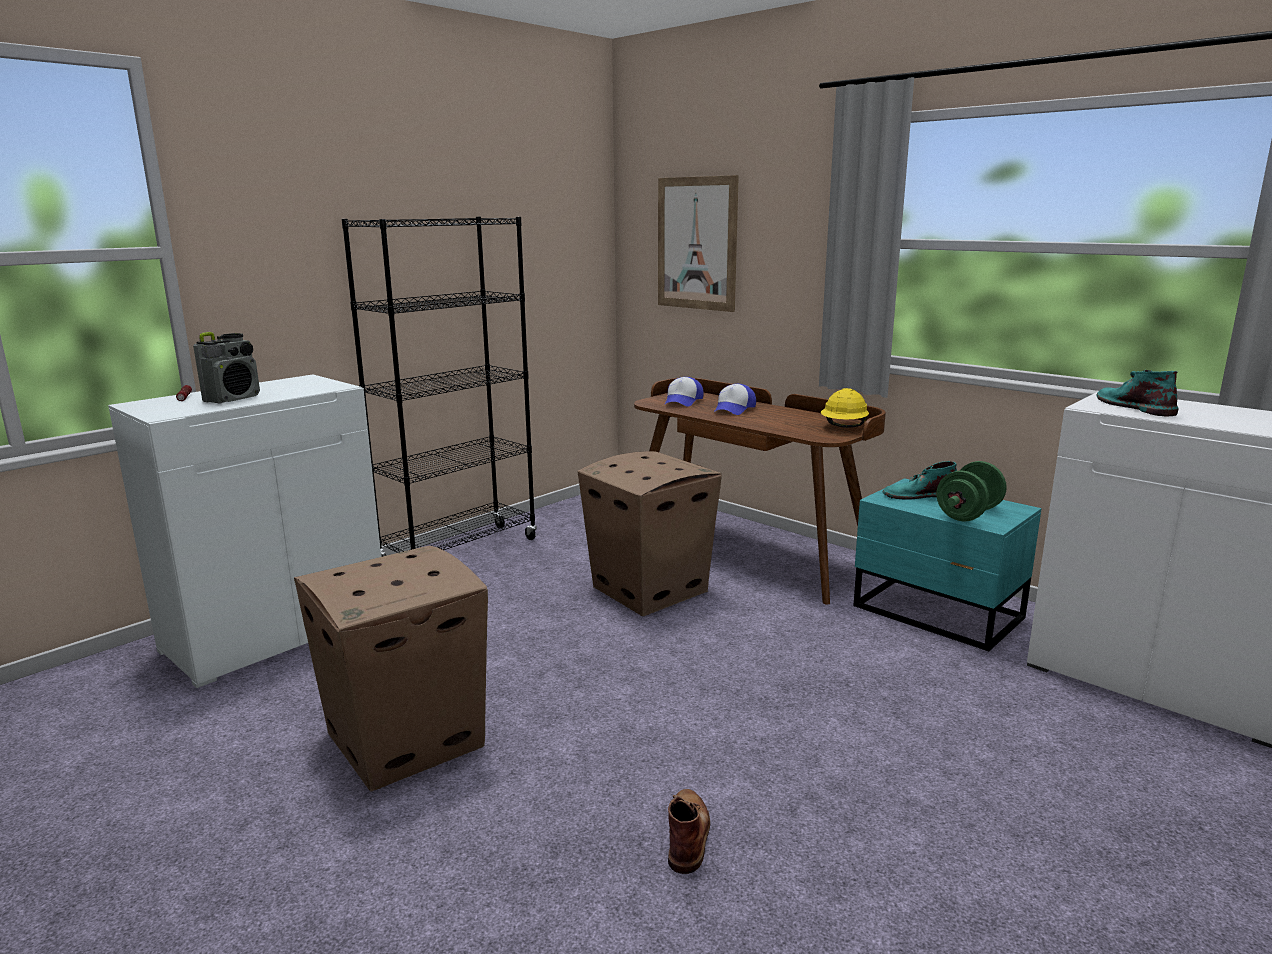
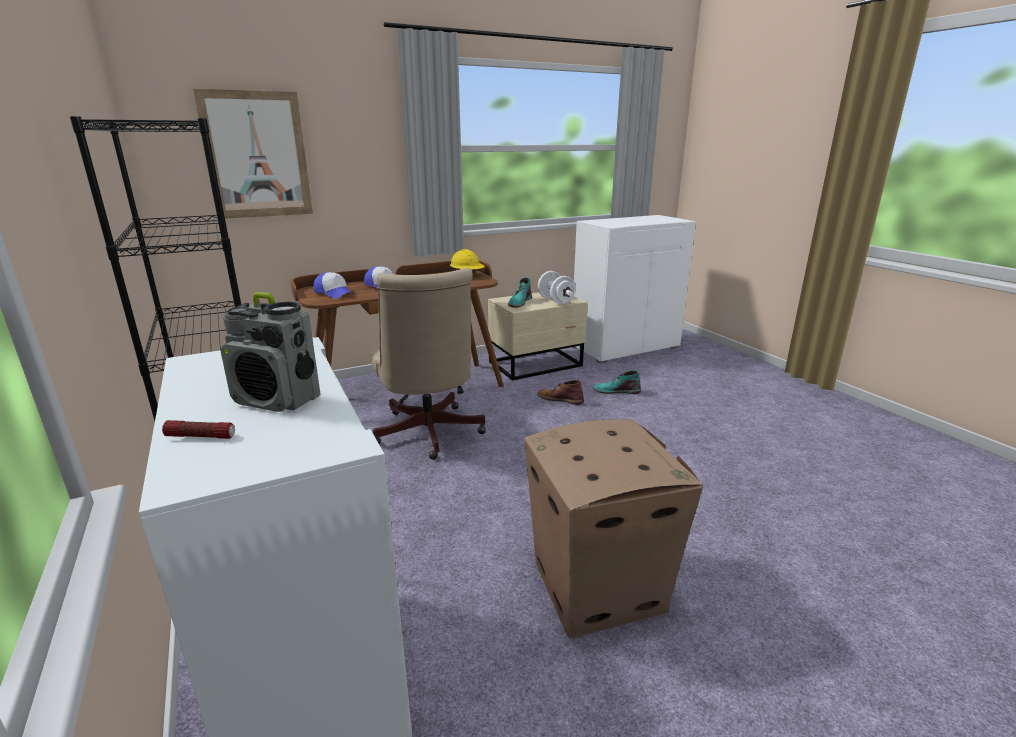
camera: 70 degrees left, 5 degrees up
radio [193,332,260,404] -> radio turned 150 degrees clockwise [220,292,321,412]
cardboard box [577,451,722,616] -> beige office chair [371,268,486,459]
brown boot [668,789,710,874] -> brown boot moved to [537,380,584,405]
turquoise nightstand [853,478,1042,651] -> beige nightstand [488,292,588,380]
green dumbbell [936,461,1007,521] -> white dumbbell [538,271,576,304]
turquoise boot [1097,370,1178,417] -> turquoise boot moved to [593,371,641,394]

